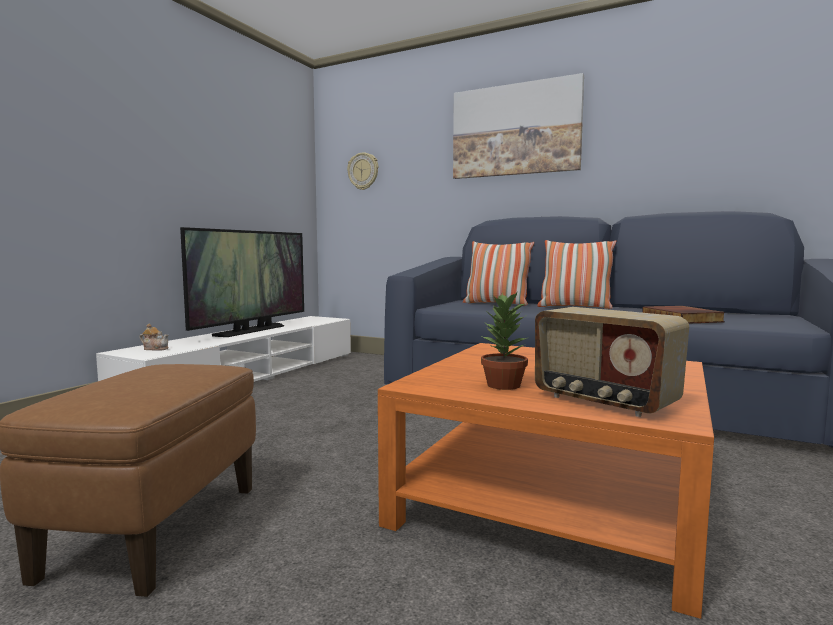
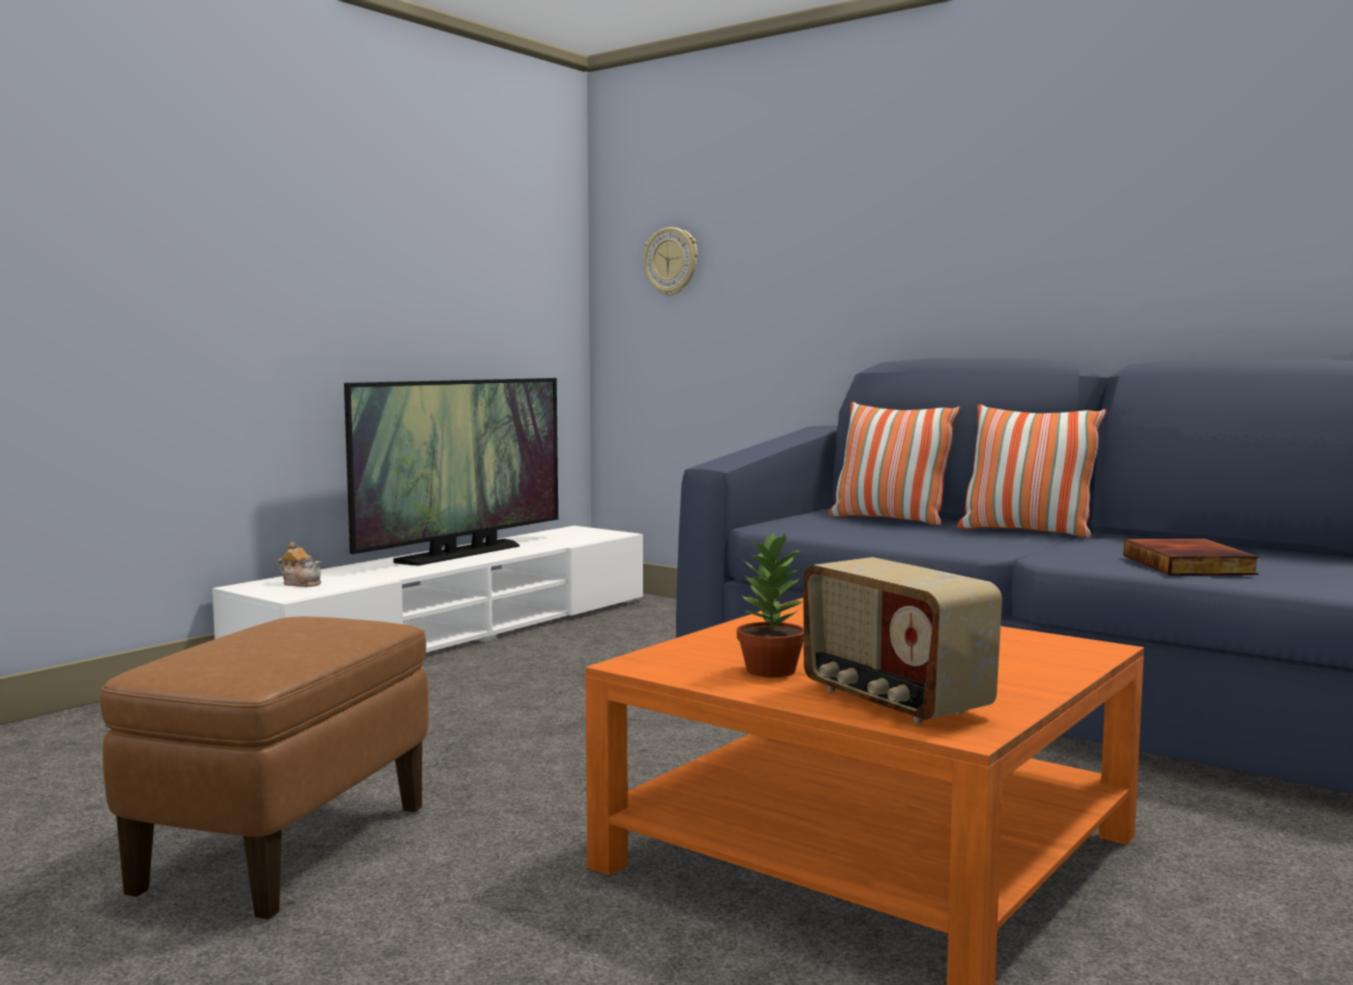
camera: 10 degrees right, 0 degrees up
picture [453,73,584,179] -> none

